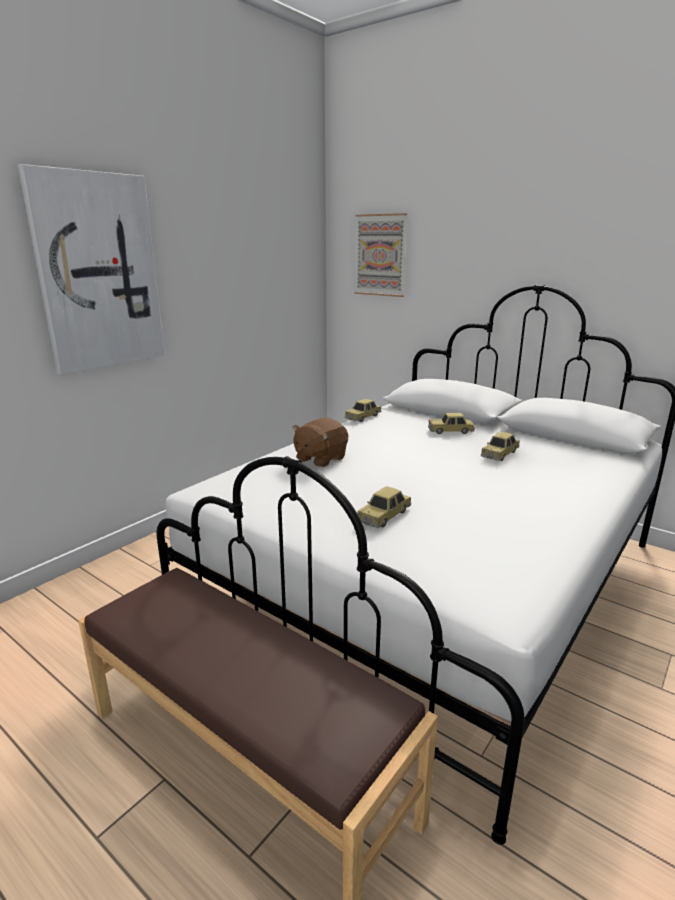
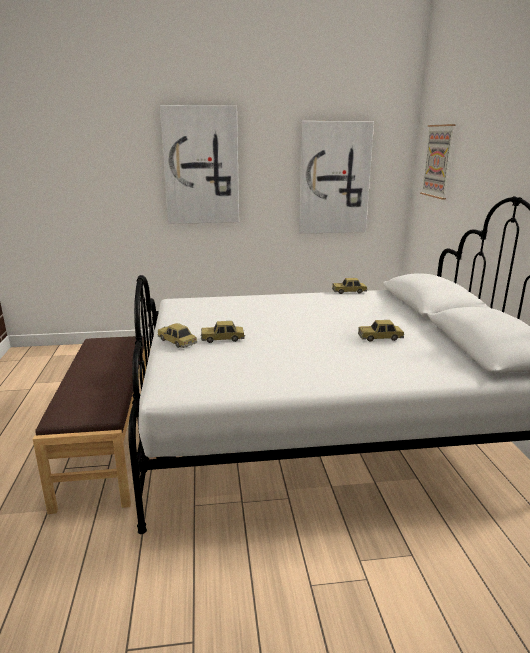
camera: 45 degrees right, 0 degrees up
brown plush toy [292,418,348,467] -> none
toy car [428,413,475,434] -> toy car moved to [158,323,197,348]
none -> picture [299,121,374,234]

